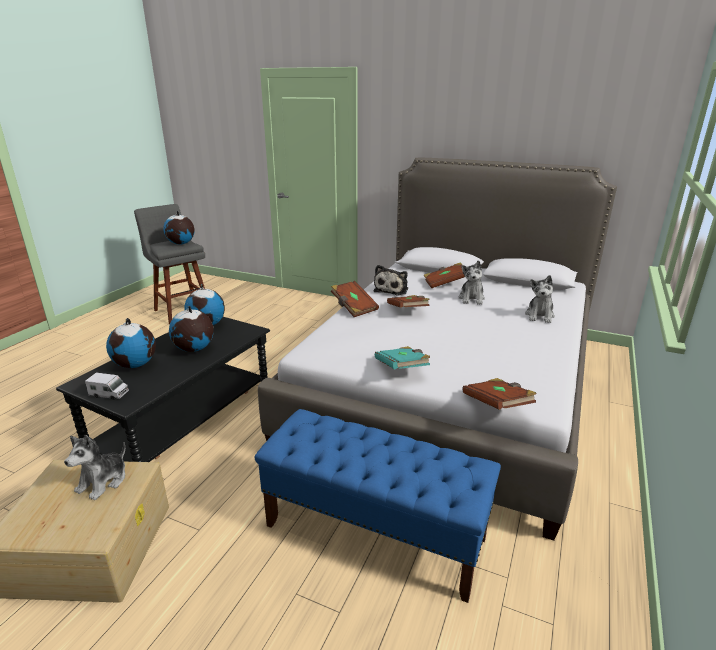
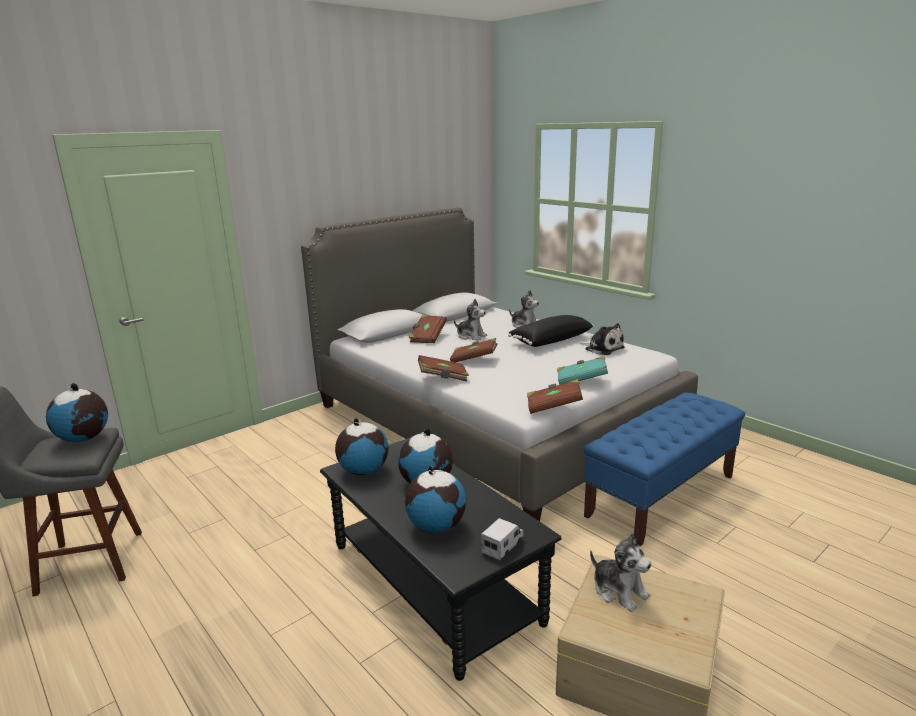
camera: 65 degrees left, 5 degrees down
plush toy [373,265,408,295] -> plush toy moved to [580,323,625,355]
brown book [462,378,537,410] -> brown book moved to [527,379,583,414]
none -> black pillow [508,315,594,347]

